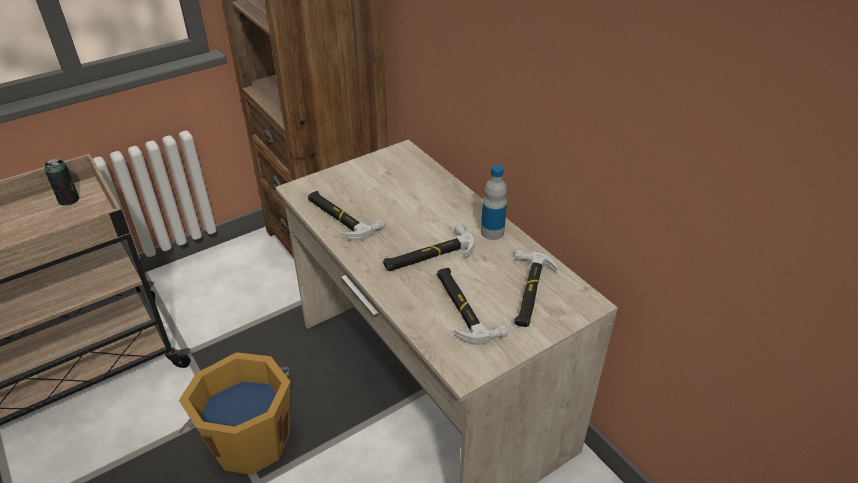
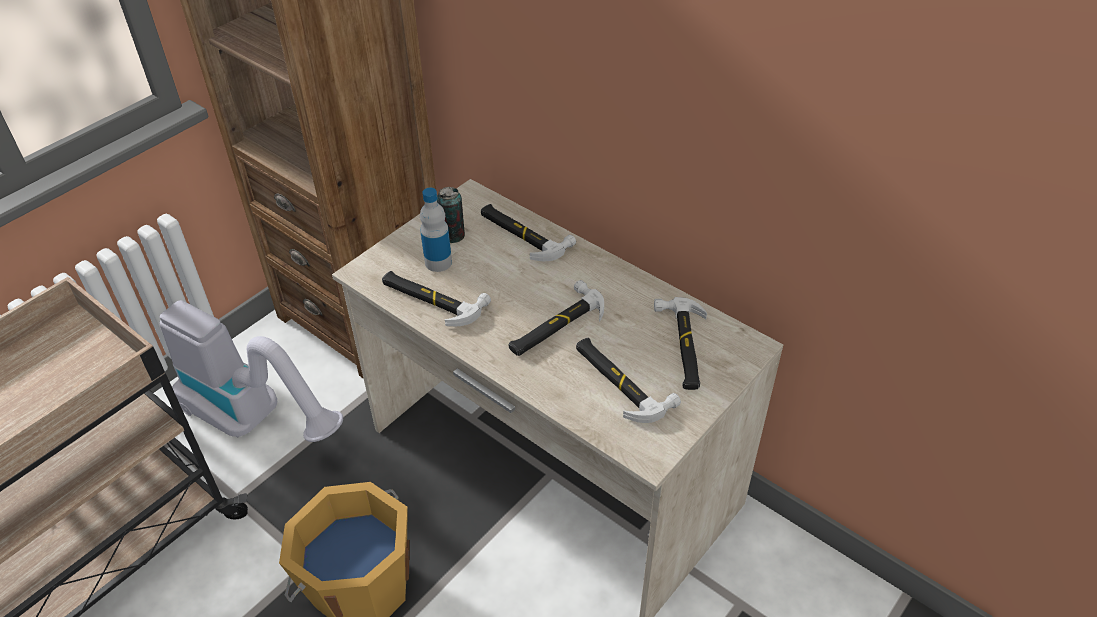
camera: 15 degrees left, 5 degrees up
can [44,158,79,206] -> can moved to [437,187,465,243]
bottle [481,165,507,240] -> bottle moved to [420,188,452,272]
none -> vacuum cleaner [159,300,343,442]
none -> hammer [481,204,576,261]

